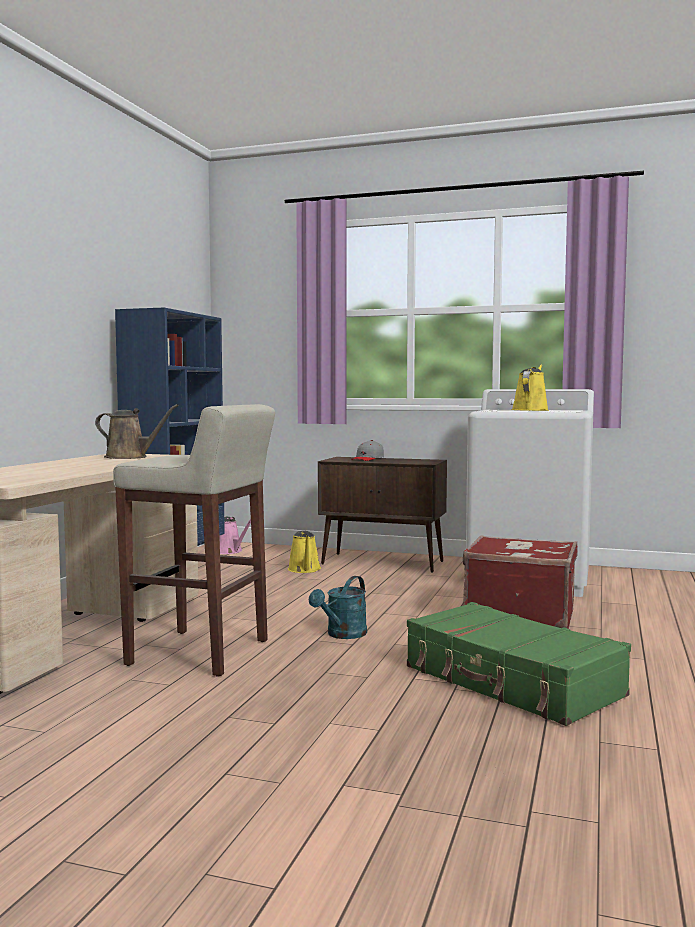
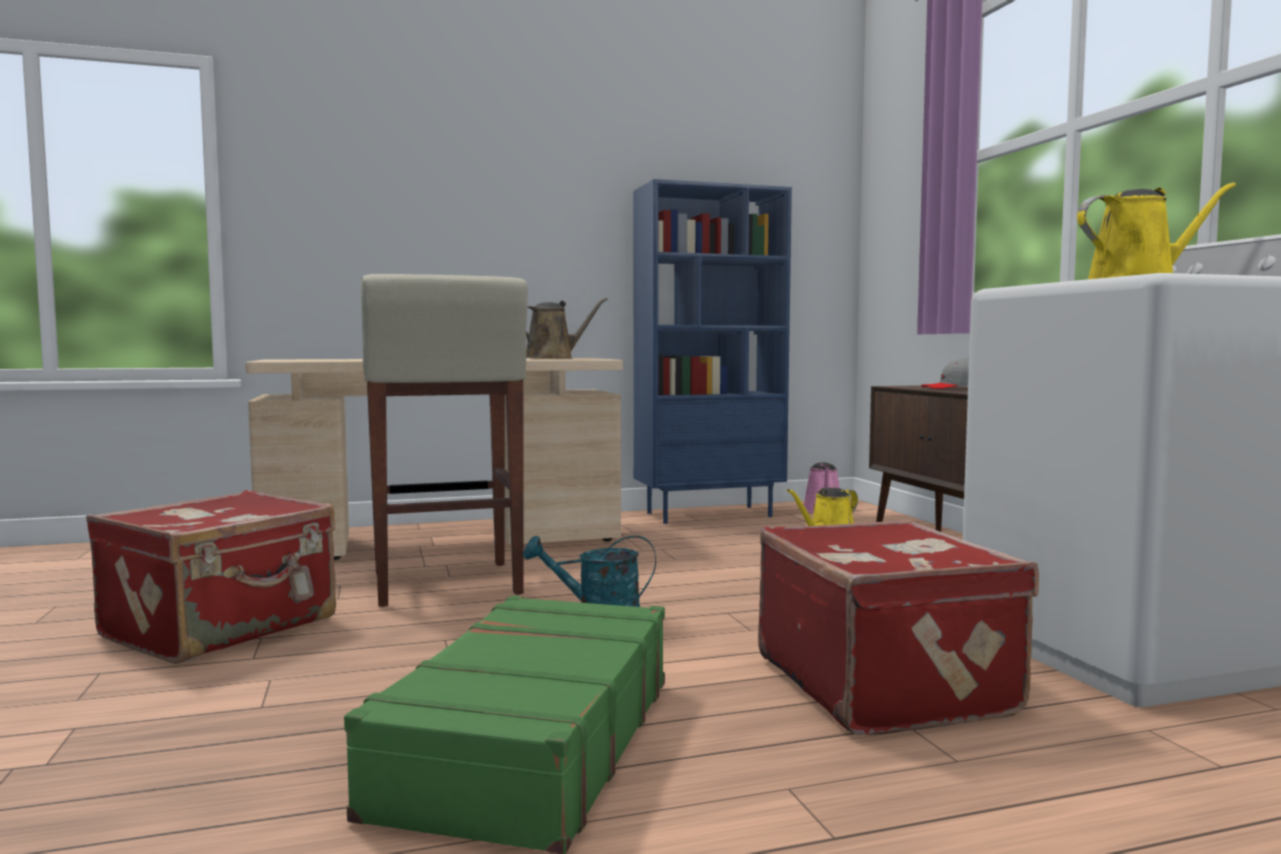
camera: 55 degrees right, 0 degrees up
brown watering can [95,404,179,459] -> brown watering can turned 105 degrees counterclockwise [526,297,608,359]
none -> red suitcase [86,490,336,664]

